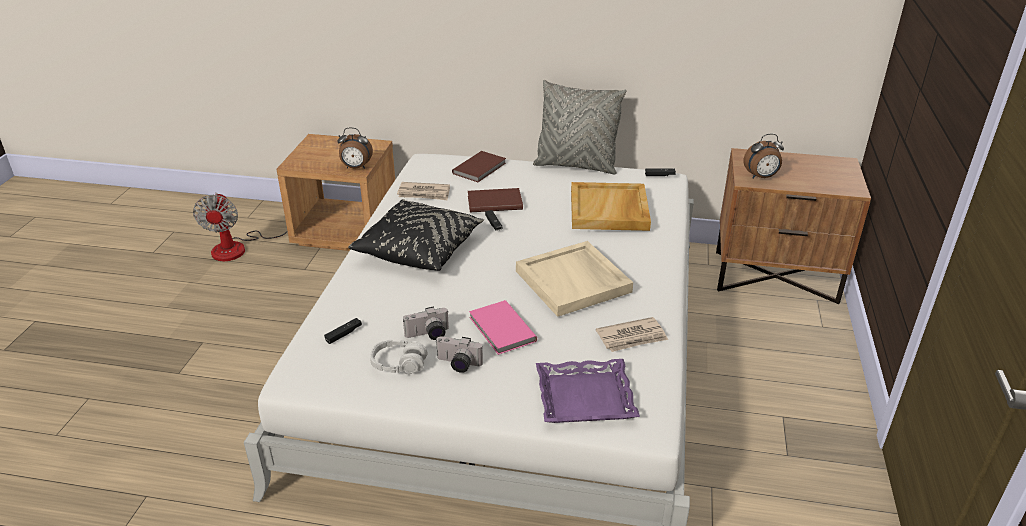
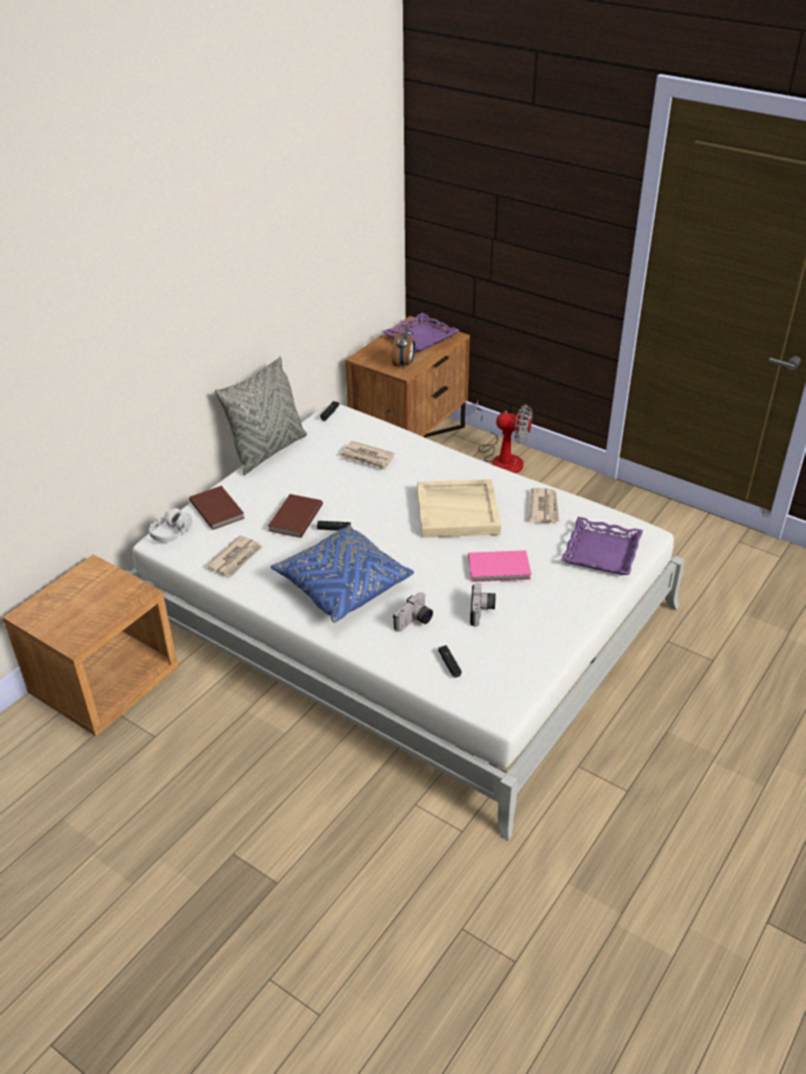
camera: 65 degrees left, 5 degrees up
fan [193,193,288,261] -> fan moved to [476,401,533,473]
alarm clock [337,127,373,169] -> none
black pillow [348,199,484,271] -> blue pillow [270,525,414,623]
grey headphones [370,340,428,374] -> grey headphones moved to [149,508,192,543]
camera [436,336,483,373] -> camera moved to [393,592,433,632]
beige tray [571,182,651,231] -> newspaper [340,441,395,470]
none -> purple tray [382,313,459,352]

